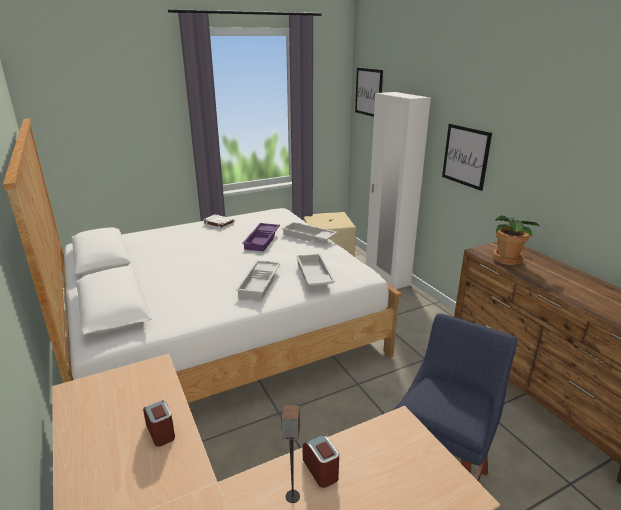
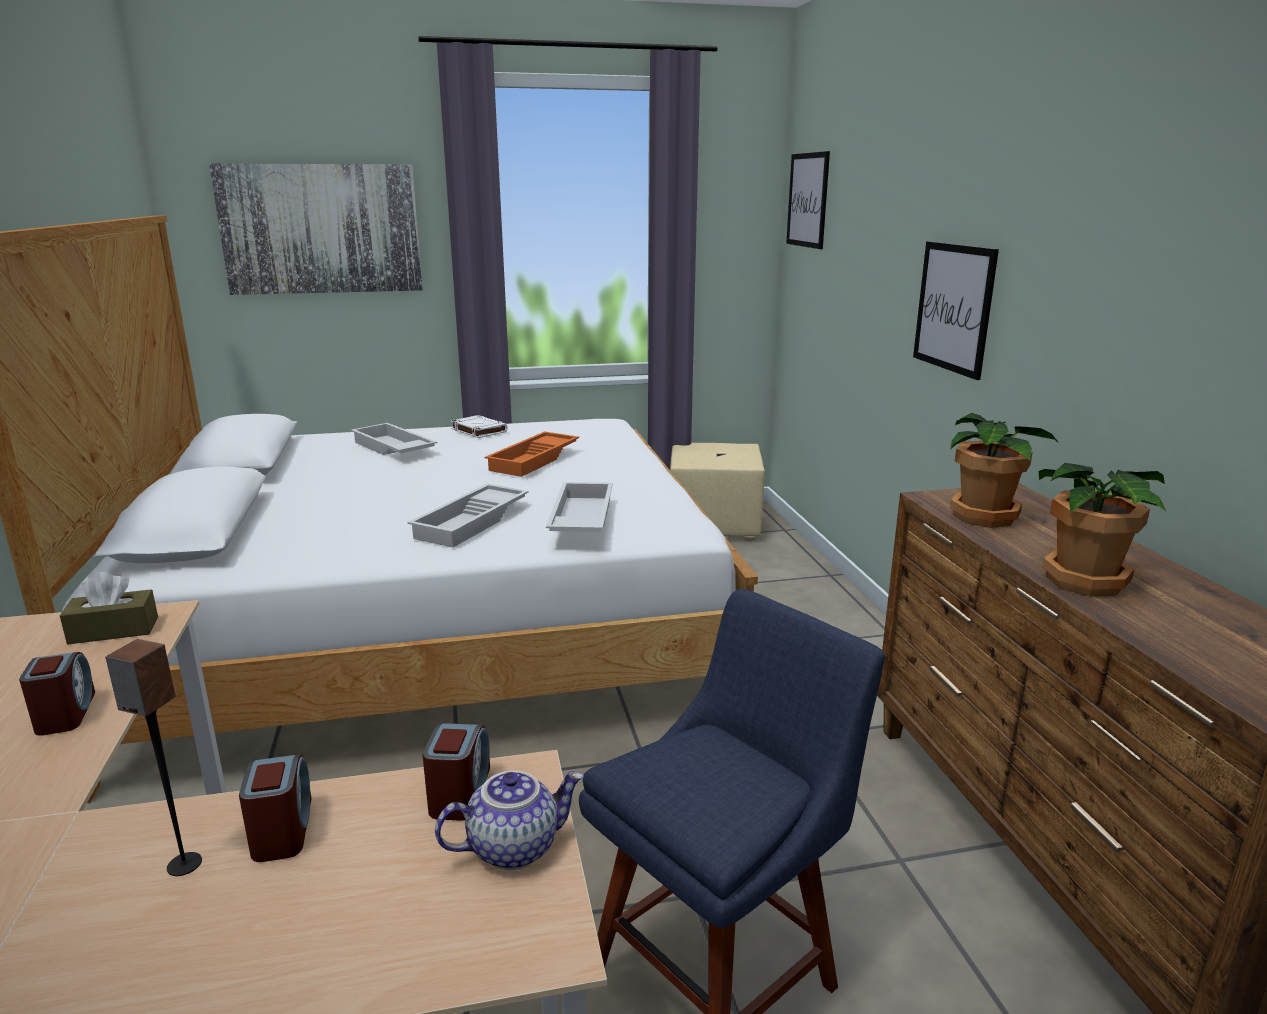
camera: 15 degrees right, 5 degrees down
purple tray [242,223,280,252] -> orange tray [485,431,579,477]
white tray [282,222,337,241] -> white tray moved to [351,423,437,455]
white wardrobe [366,92,431,289] -> none
none -> brown tissue box [60,572,158,644]
none -> picture [209,163,423,295]
none -> alarm clock [422,723,490,821]
none -> teapot [435,771,584,870]
none -> potted plant [1039,463,1167,596]

